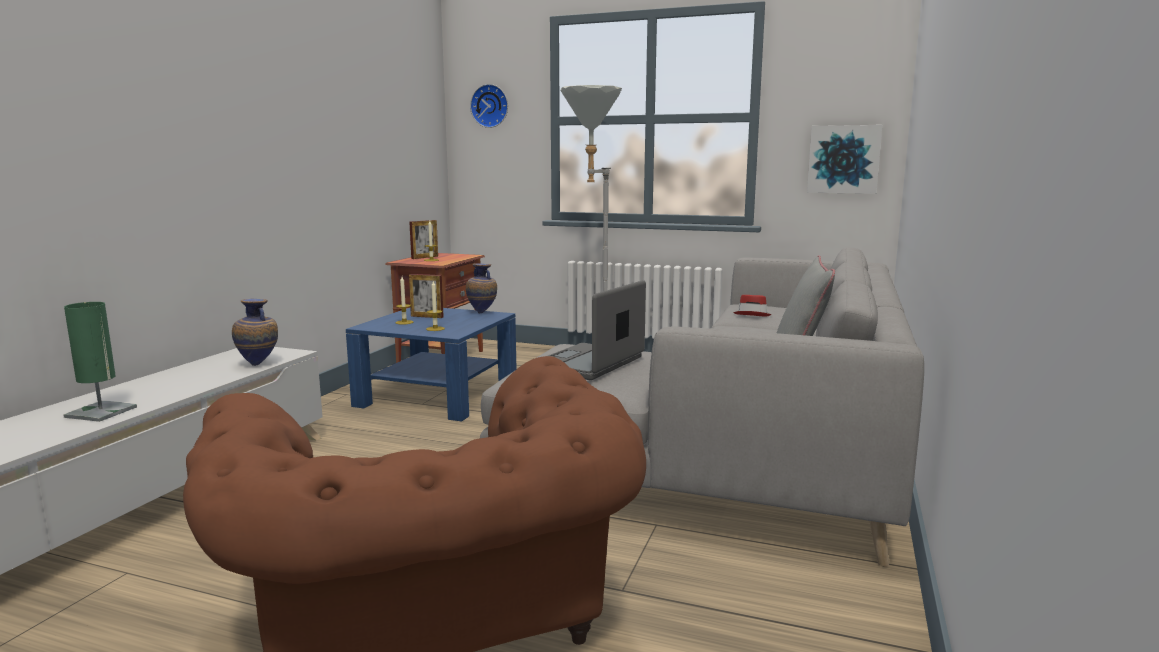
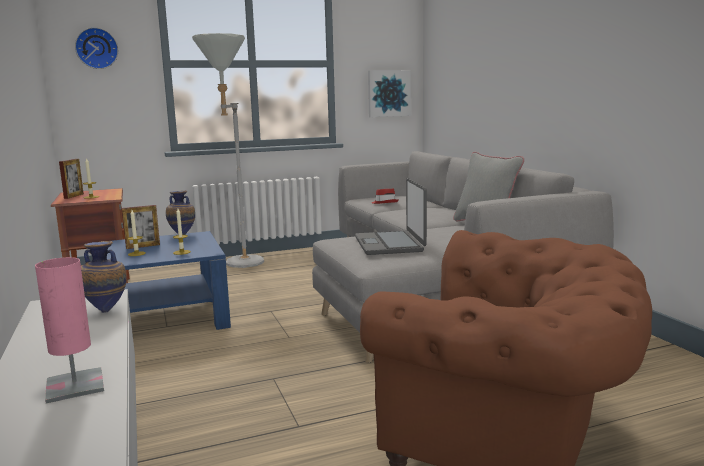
camera: 40 degrees left, 0 degrees up
green table lamp [63,302,137,422] -> pink table lamp [35,257,104,404]

